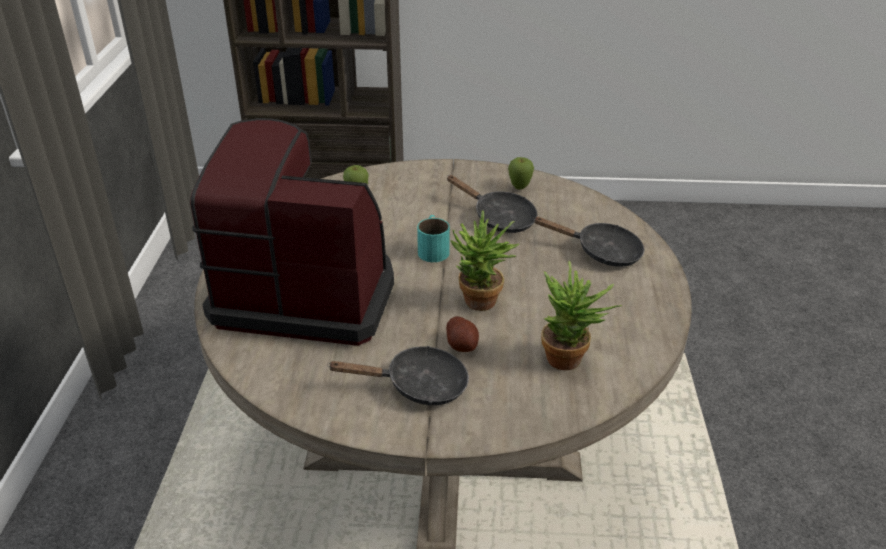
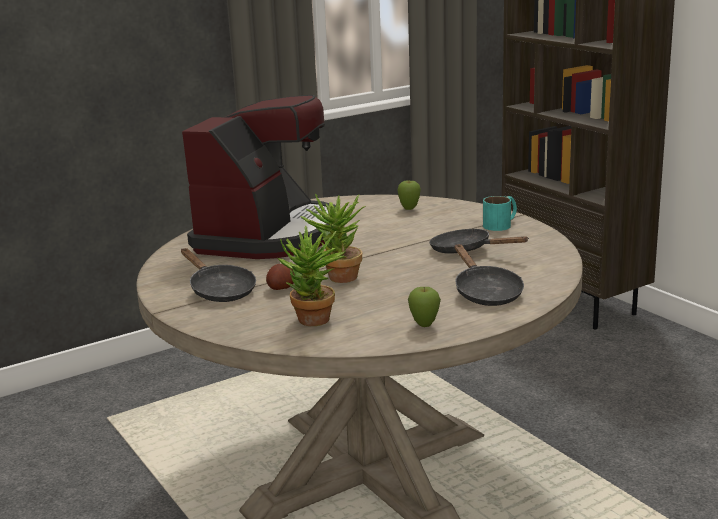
camera: 55 degrees right, 15 degrees down
coffee machine [190,118,394,346] -> coffee machine turned 45 degrees clockwise [182,95,336,259]
turquoise mug [417,215,450,262] -> turquoise mug moved to [483,196,517,231]
black frying pan [447,175,537,233] -> black frying pan turned 120 degrees clockwise [429,228,529,254]
apple [508,157,534,189] -> apple moved to [408,287,441,327]

